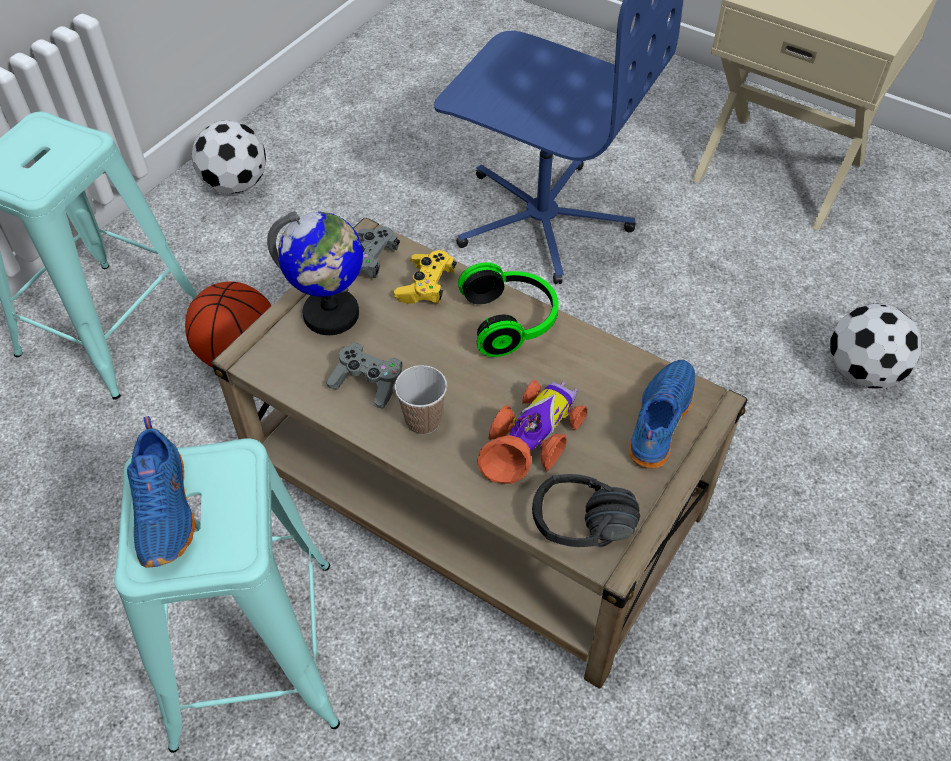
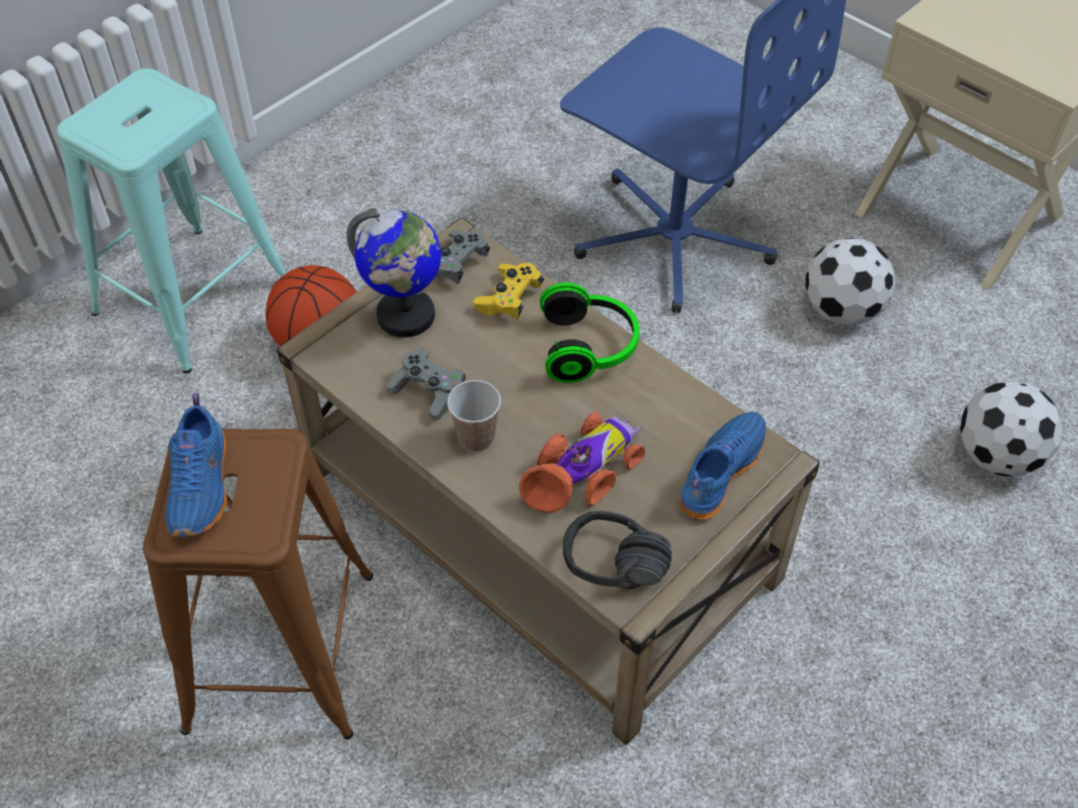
camera: 10 degrees right, 0 degrees up
turquoise stool [114,438,340,753] -> brown stool [143,428,373,740]
football [192,120,266,194] -> football moved to [805,238,895,325]

